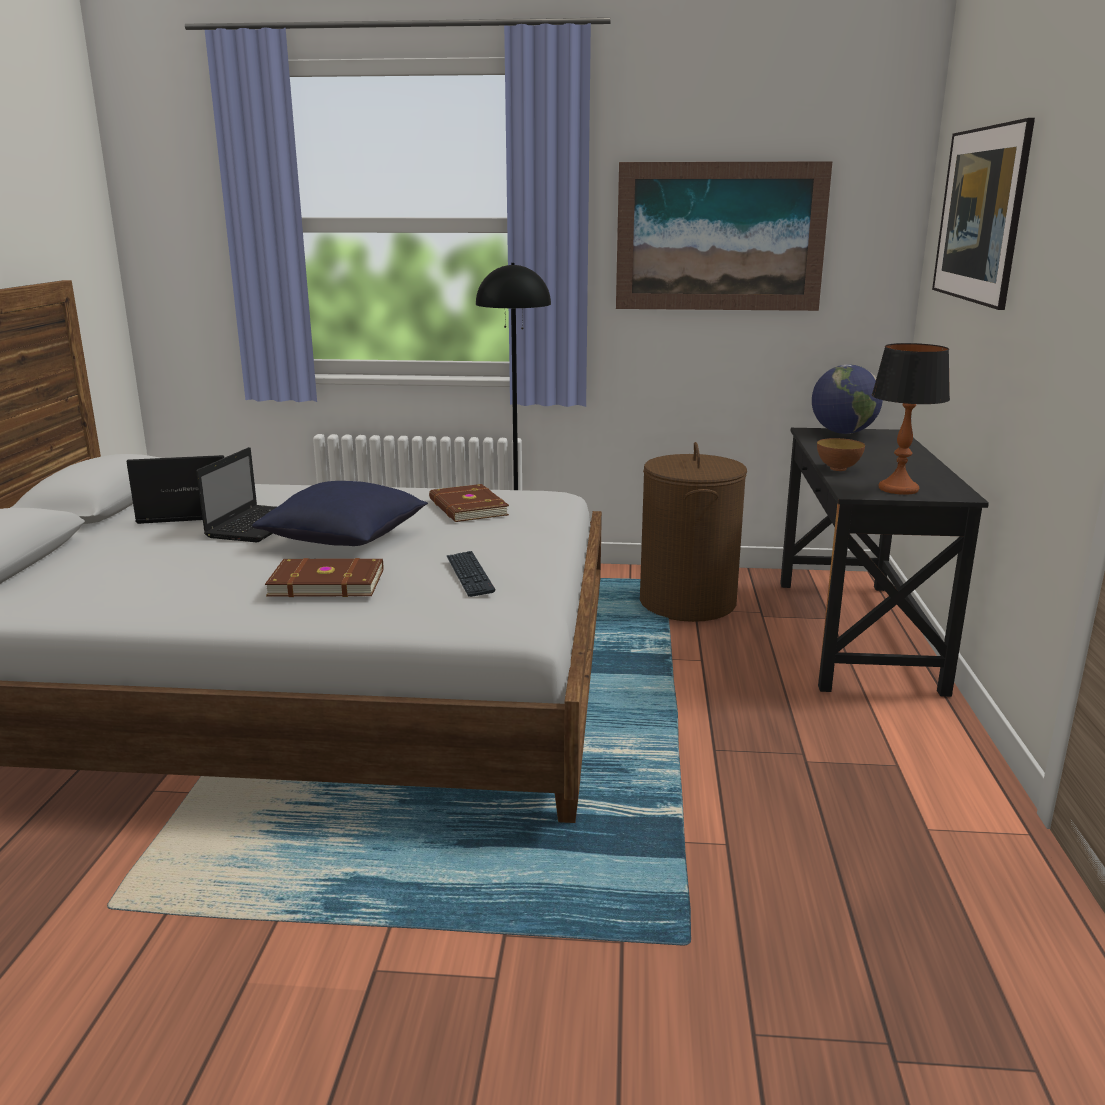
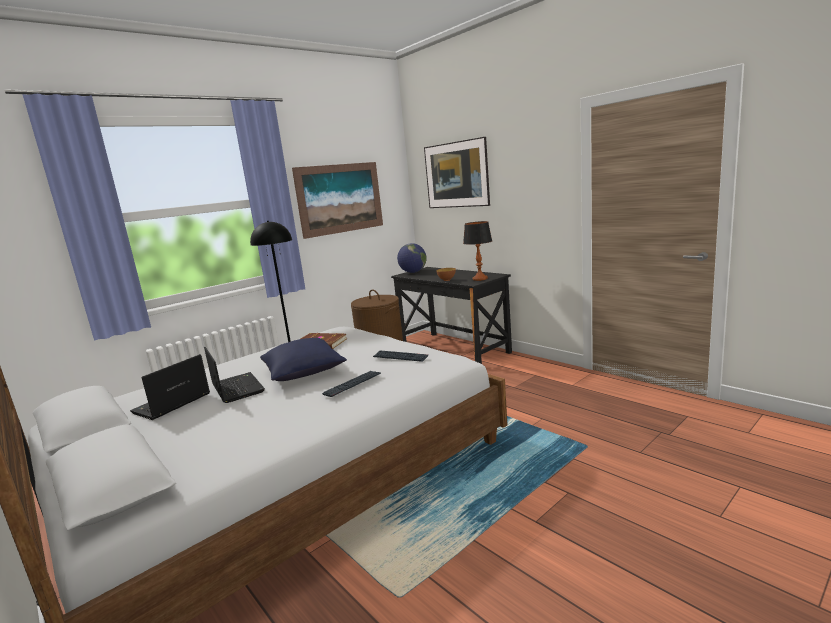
camera: 45 degrees left, 5 degrees down
brown book [265,558,383,597] -> keyboard [322,371,381,397]

